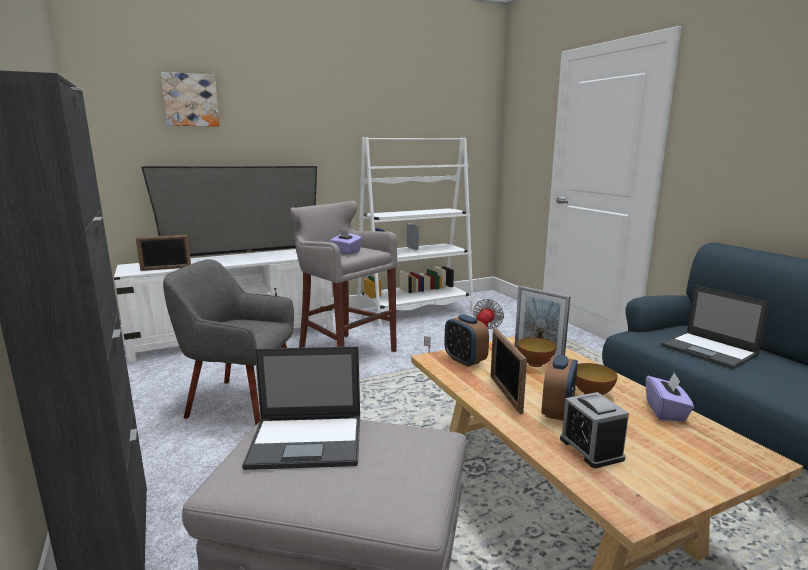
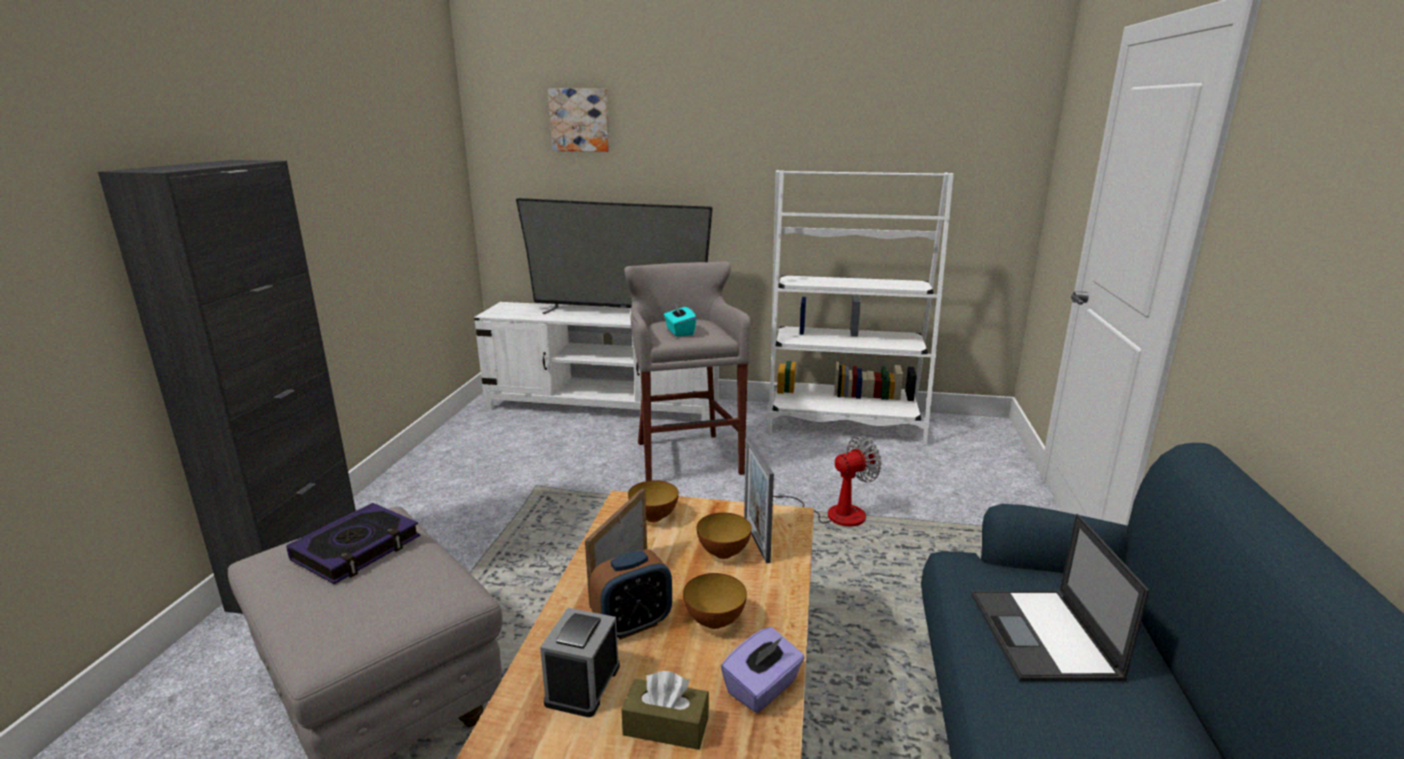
camera: 35 degrees right, 5 degrees up
picture frame [136,235,191,271] -> none
grey armchair [163,259,294,426] -> none
laptop [242,346,360,470] -> book [286,503,420,584]
purple tissue box [330,229,362,254] -> turquoise tissue box [664,304,697,337]
alarm clock [444,314,489,367] -> bowl [628,480,679,522]
none -> brown tissue box [621,671,709,750]

